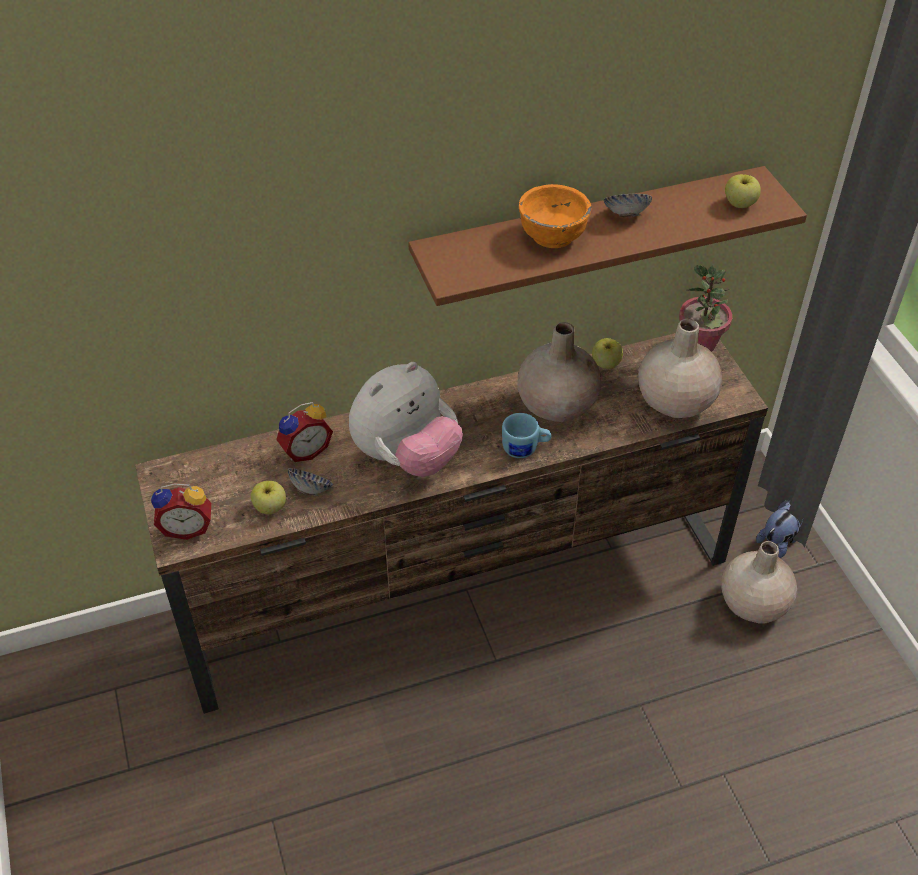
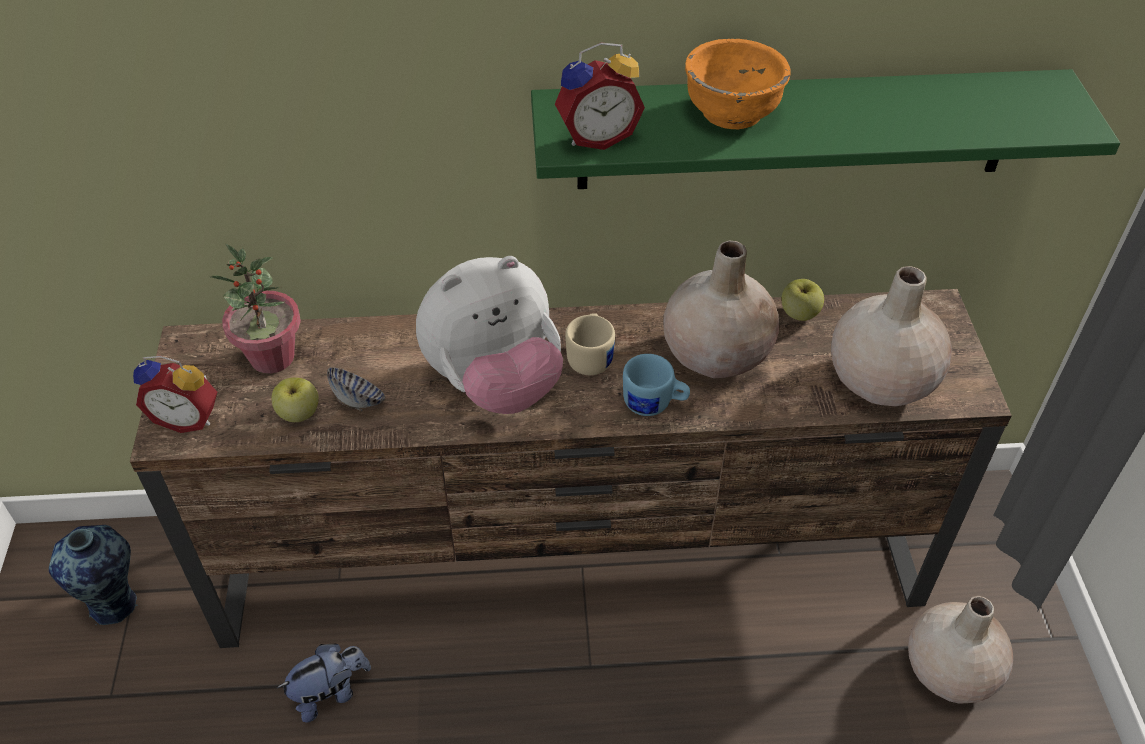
camera: 15 degrees right, 0 degrees up
alarm clock [276,402,333,462] -> alarm clock moved to [555,43,645,150]
brown shelf [408,166,807,306] -> green shelf [531,69,1120,189]
bowl [604,193,652,218] -> none
potted plant [679,265,732,352] -> potted plant moved to [210,244,301,374]
apple [725,174,761,208] -> none
plush toy [756,500,803,558] -> plush toy moved to [277,644,371,723]
none -> vase [49,525,138,625]
none -> beige mug [565,313,615,375]

